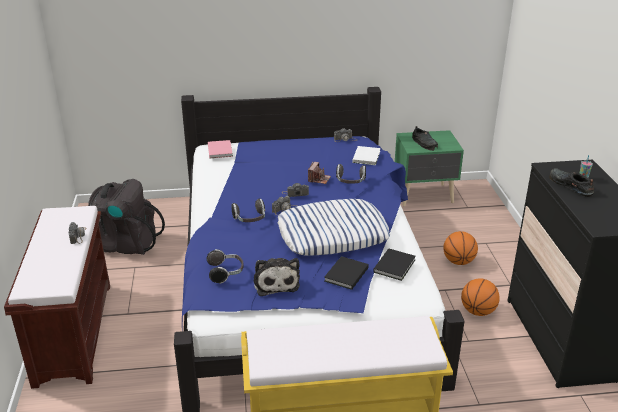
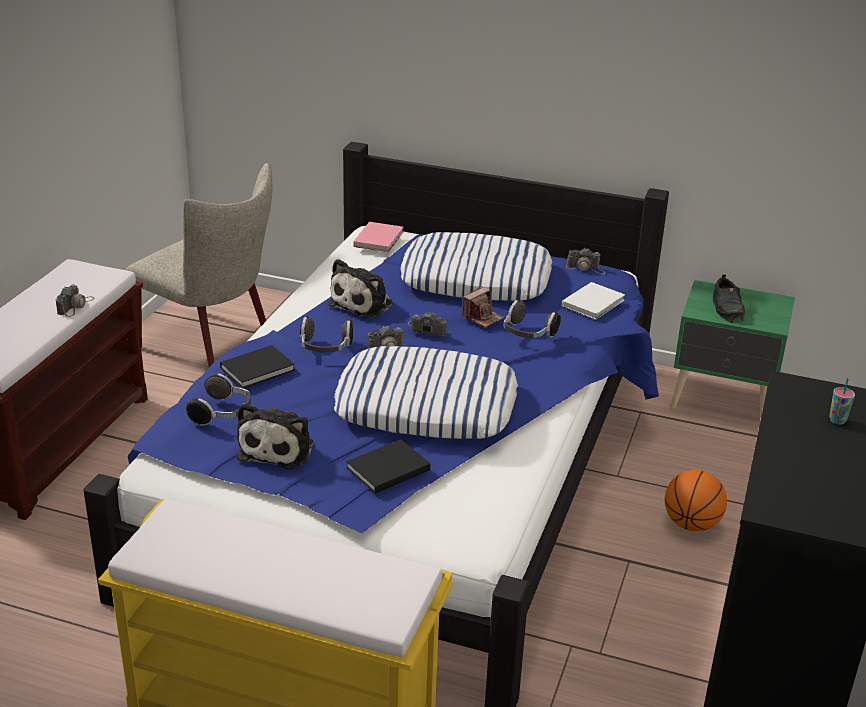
camera: 25 degrees right, 0 degrees up
black backpack [88,179,165,255] -> beige chair [126,163,272,367]
black book [373,248,416,281] -> black book moved to [220,345,295,388]
basketball [461,278,500,316] -> none
black shoe [549,168,594,197] -> none
none -> plush toy [328,259,393,318]
none -> pillow [400,232,552,301]

